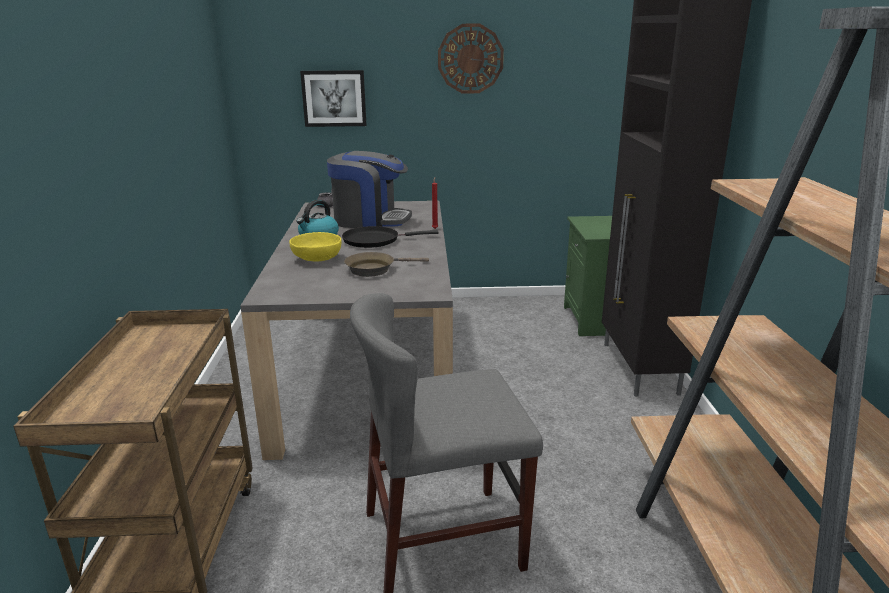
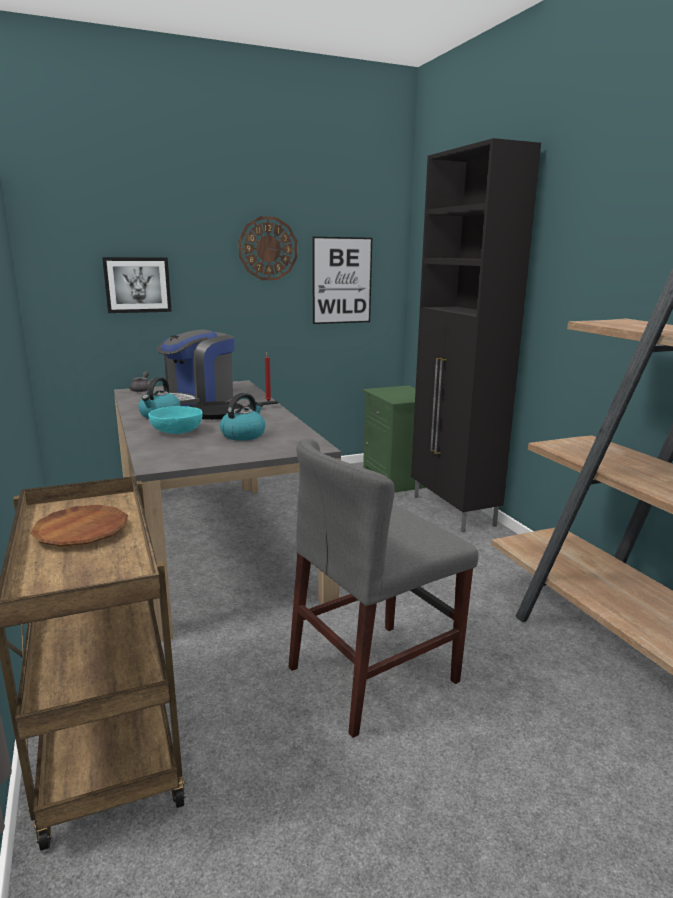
camera: 20 degrees left, 5 degrees down
yellow bowl [289,232,342,262] -> turquoise bowl [148,406,203,434]
coffee machine [327,151,412,228] -> coffee machine turned 135 degrees clockwise [156,330,235,406]
brown frying pan [344,252,429,277] -> kettle [220,393,266,441]
none -> brown plate [30,505,128,547]
none -> picture [313,237,372,324]

